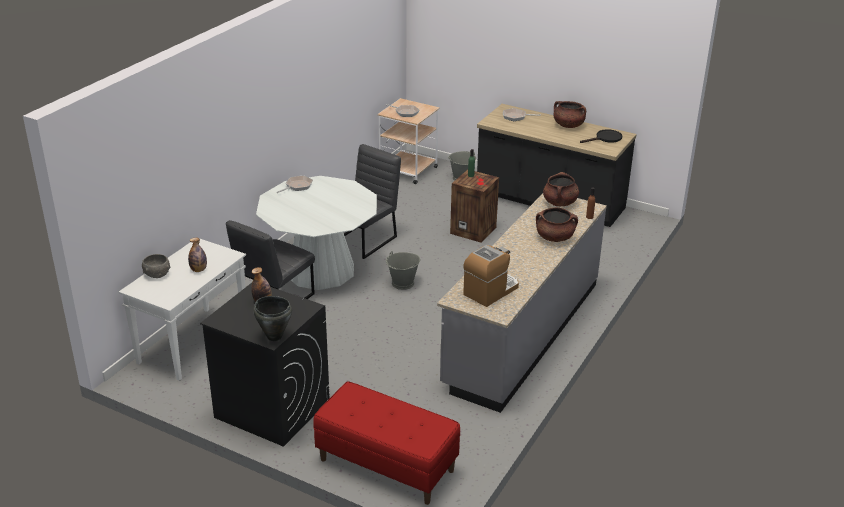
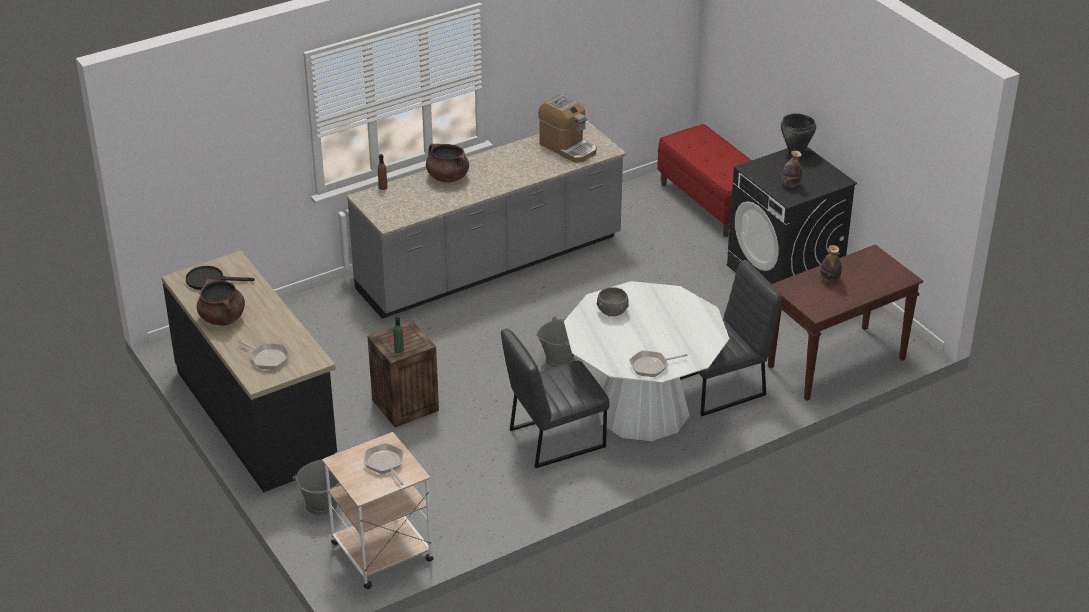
camera: 150 degrees left, 5 degrees up
white console table [119,239,246,381] -> brown console table [768,244,923,401]
grey bowl [142,254,170,278] -> grey bowl moved to [597,287,629,317]
coffee machine [463,245,519,307] -> coffee machine turned 120 degrees counterclockwise [538,95,596,163]
brown cooking pot [543,172,579,206] -> none

